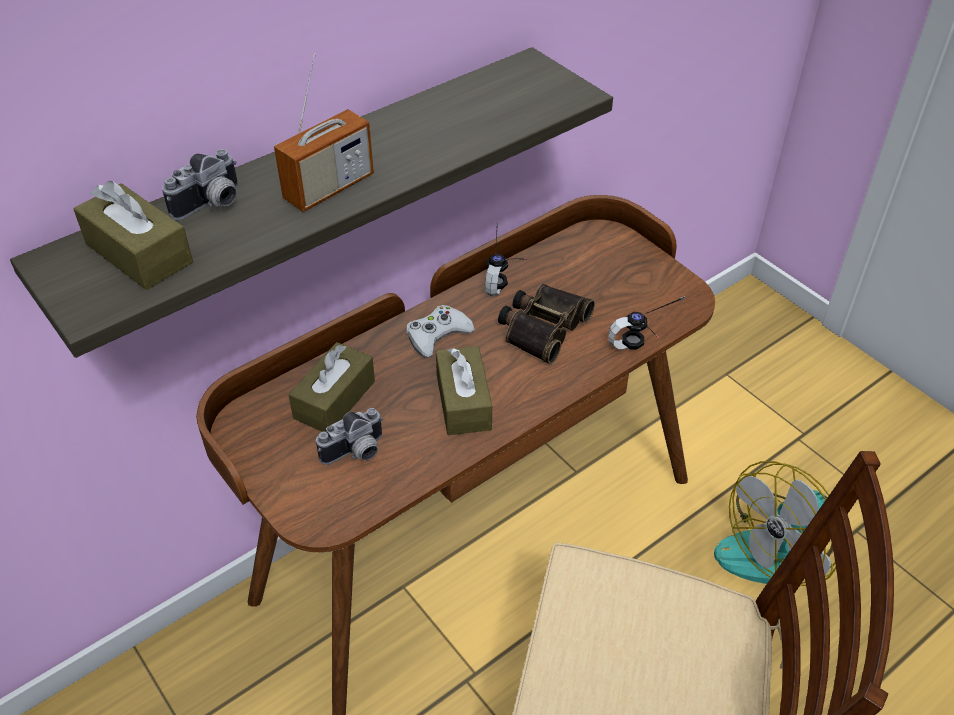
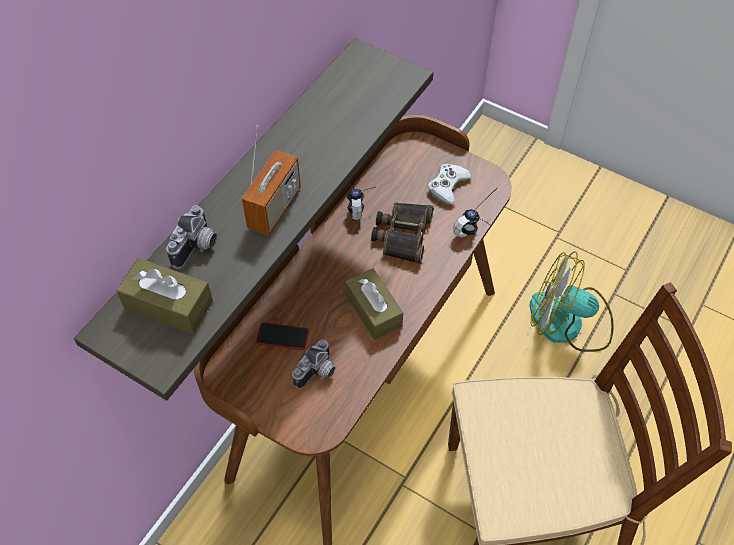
camera: 20 degrees left, 10 degrees up
brown tissue box [288,342,375,432] -> phone [256,322,309,350]
white game controller [406,305,475,358] -> white game controller moved to [428,164,472,205]
fan [714,461,836,586] -> fan turned 75 degrees clockwise [530,252,614,352]

